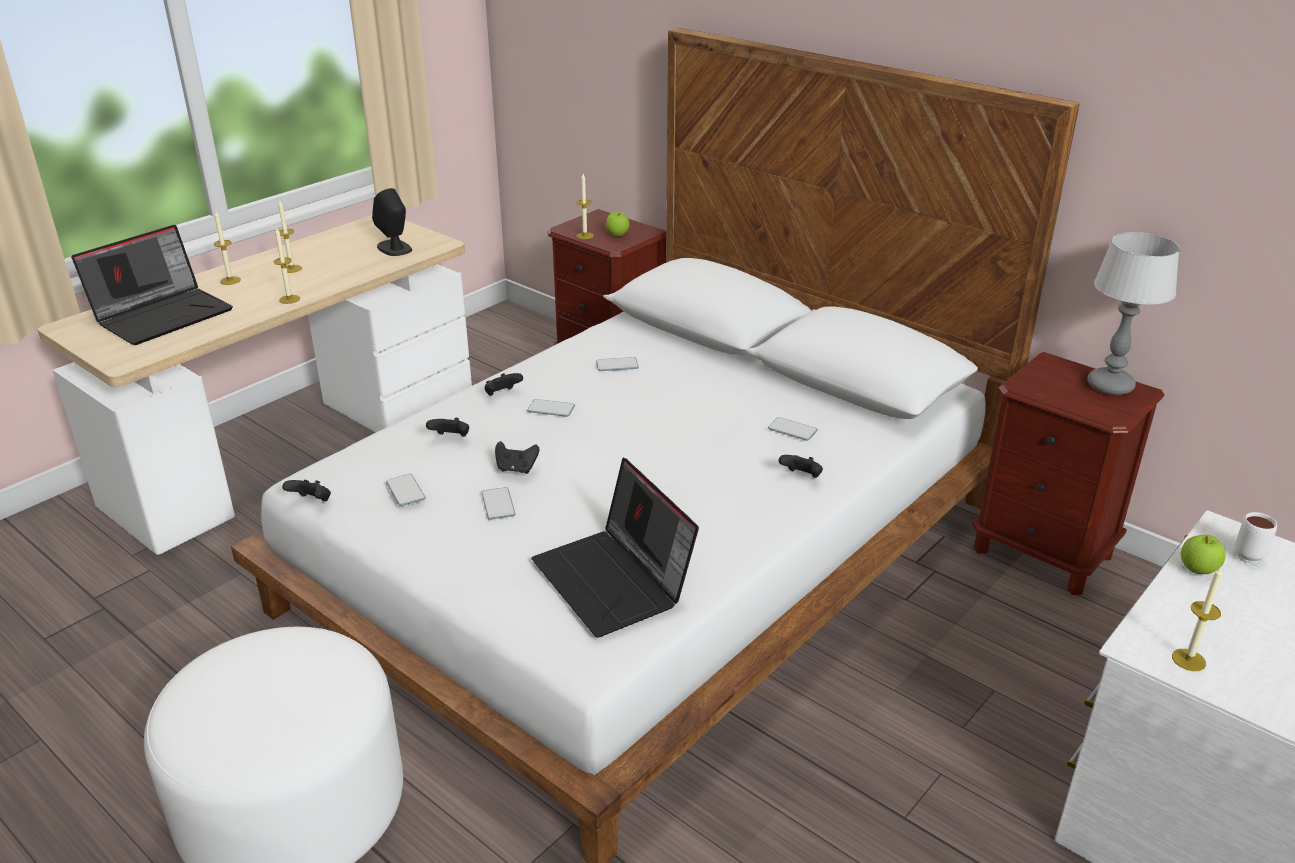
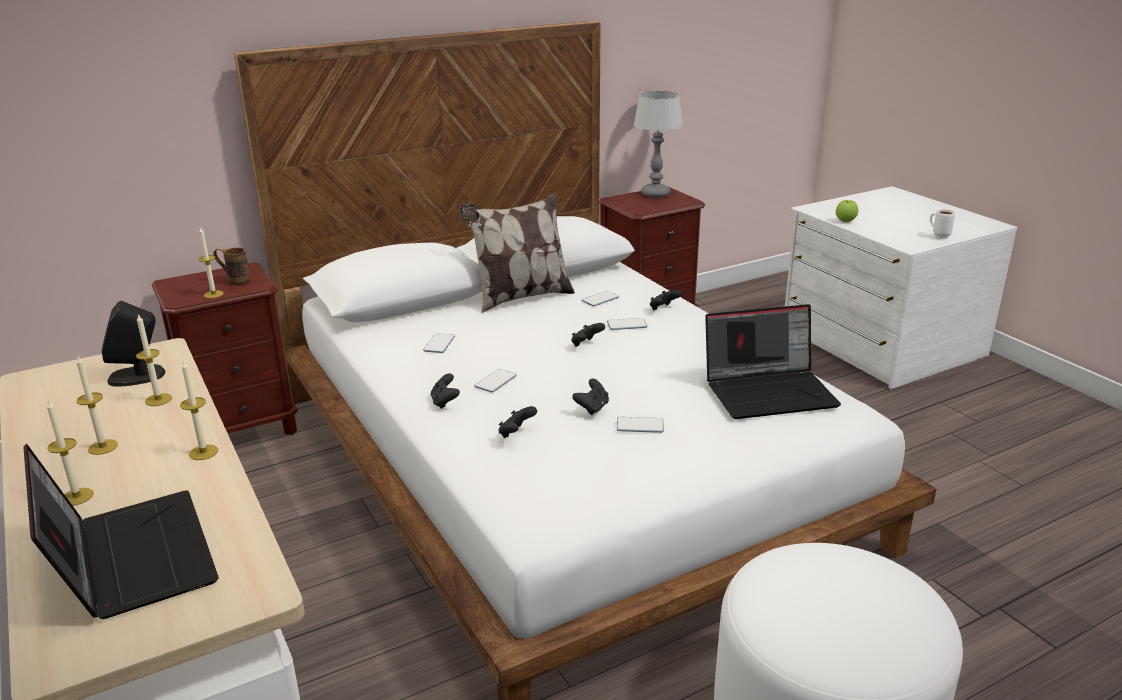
camera: 70 degrees left, 5 degrees down
black game controller [282,480,331,502] -> black game controller moved to [571,323,605,347]
phone [386,474,426,506] -> phone moved to [607,318,647,330]
apple [606,212,630,237] -> brown mug [213,247,250,286]
candle [1172,567,1223,671] -> candle moved to [136,314,172,406]
white mug [1235,512,1277,563] -> white mug moved to [930,209,955,239]
none -> pillow [459,193,575,313]

